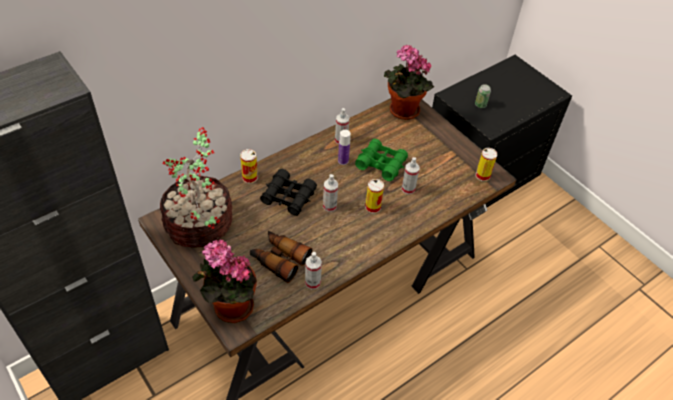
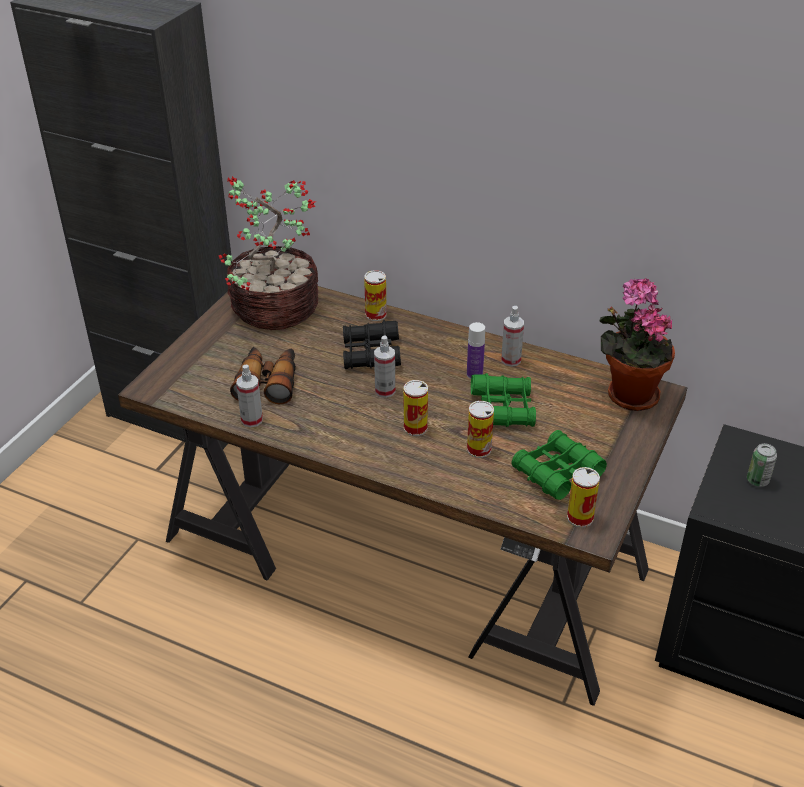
camera: 65 degrees right, 10 degrees down
potted plant [192,240,257,323] -> none
spray bottle [402,157,419,194] -> can [467,401,494,458]
none -> green binoculars [512,430,607,500]

